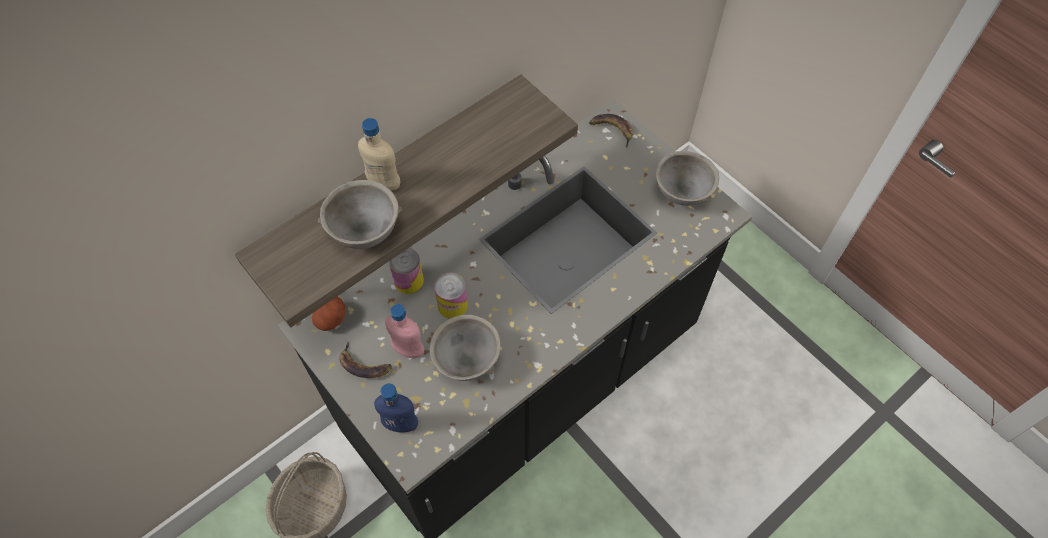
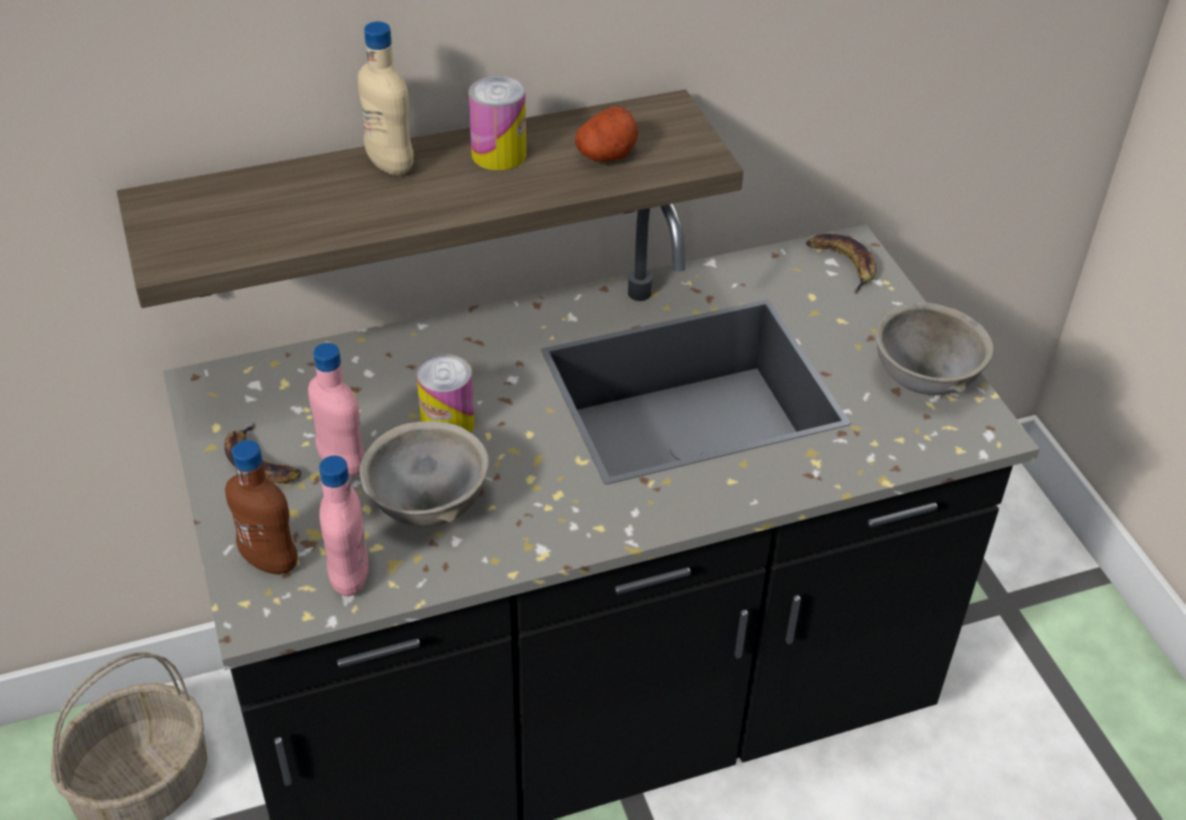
camera: 20 degrees right, 15 degrees down
potato [312,297,346,331] -> potato moved to [575,106,639,162]
grey bowl [318,180,402,249] -> none
blue bottle [374,383,418,433] -> brown bottle [225,440,298,575]
can [389,248,424,294] -> can moved to [469,76,526,170]
none -> pink bottle [319,456,368,596]

